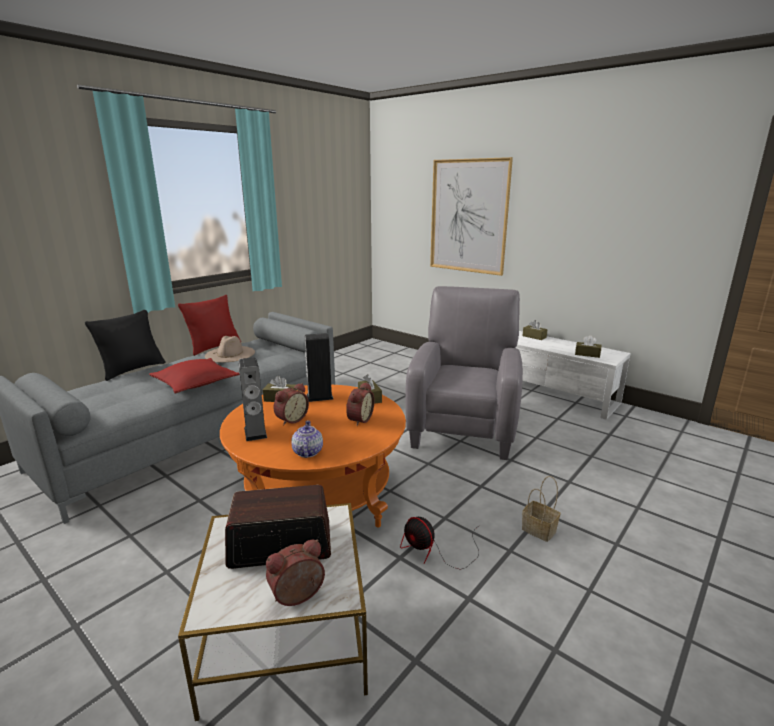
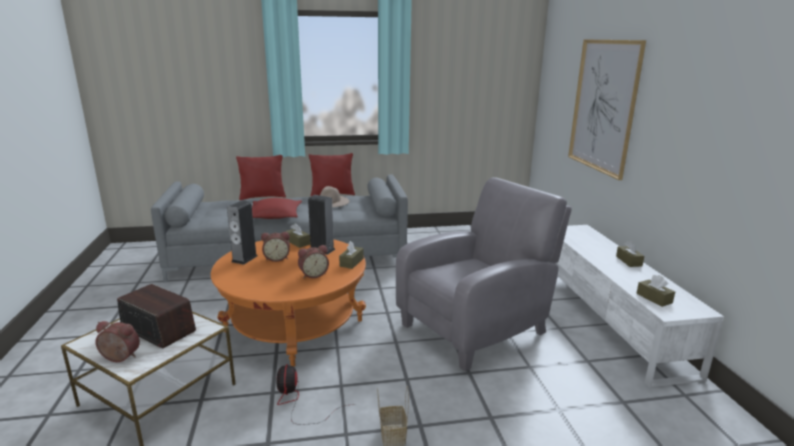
camera: 40 degrees right, 0 degrees up
black pillow [85,310,165,381] -> red pillow [236,155,286,200]
teapot [291,420,323,458] -> none

